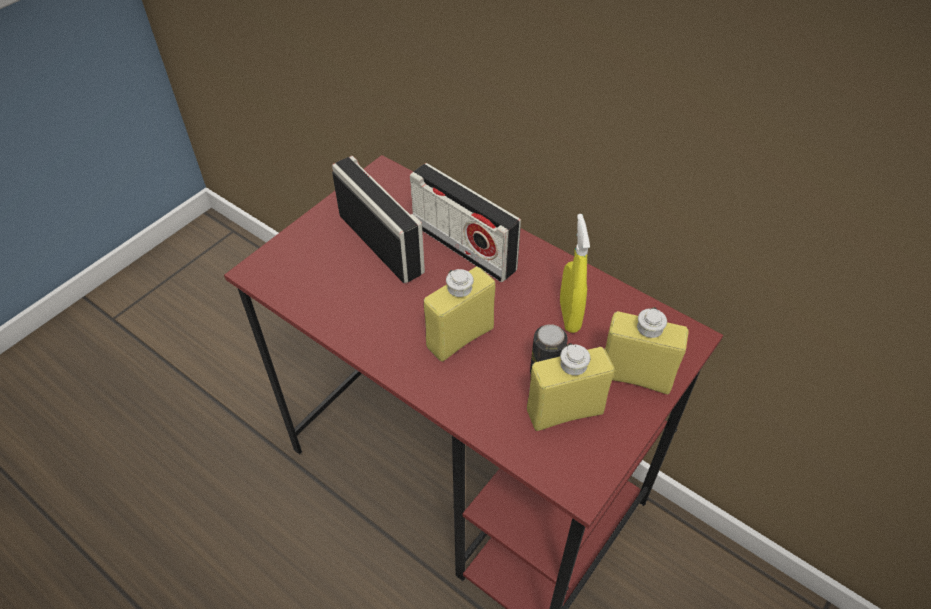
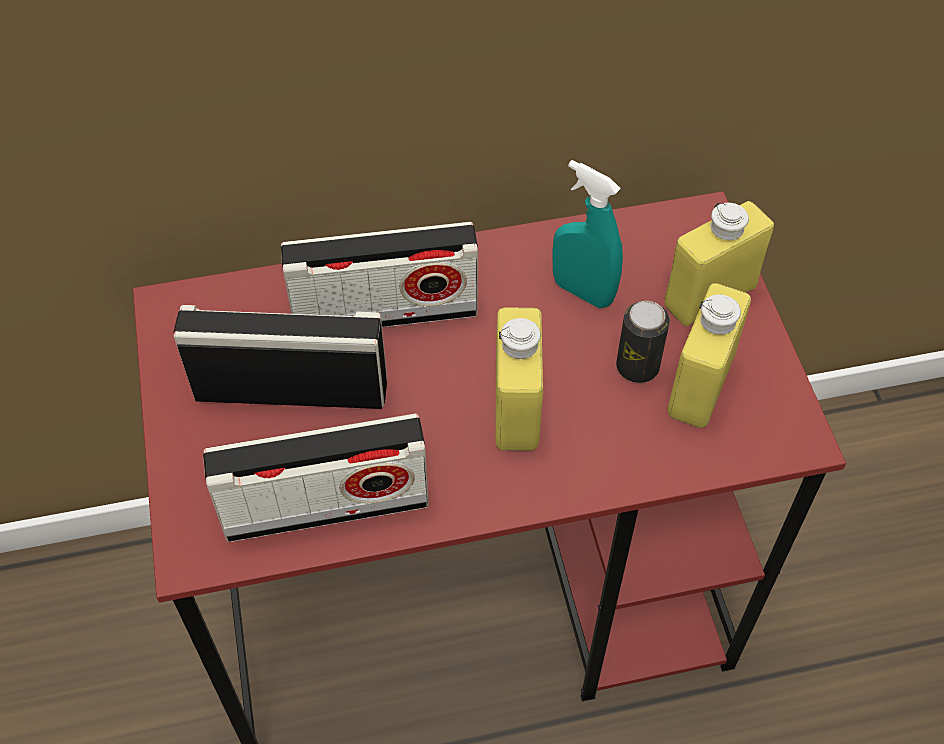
camera: 50 degrees left, 5 degrees up
yellow spray bottle [560,214,590,333] -> turquoise spray bottle [552,160,623,308]
none -> radio [203,414,429,542]

